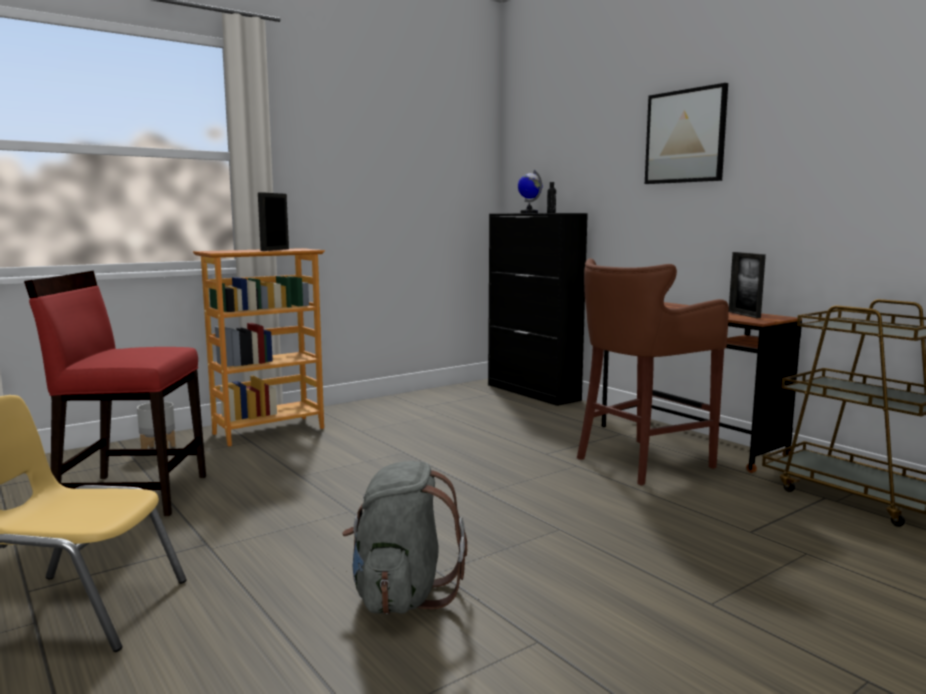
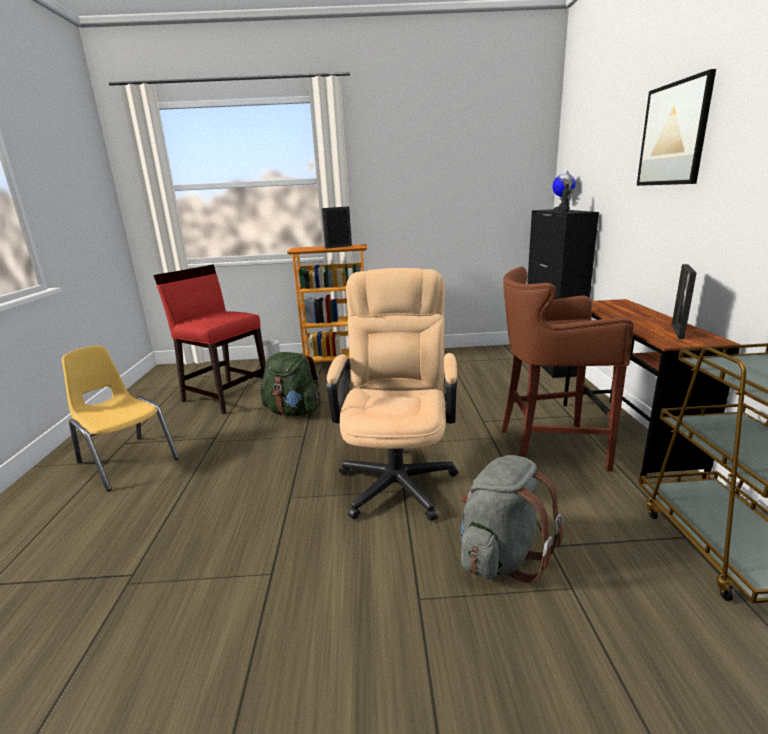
camera: 35 degrees right, 10 degrees up
grey backpack [342,461,467,614] -> grey backpack moved to [460,455,563,583]
none -> green backpack [260,352,321,416]
none -> beige office chair [326,268,458,521]

